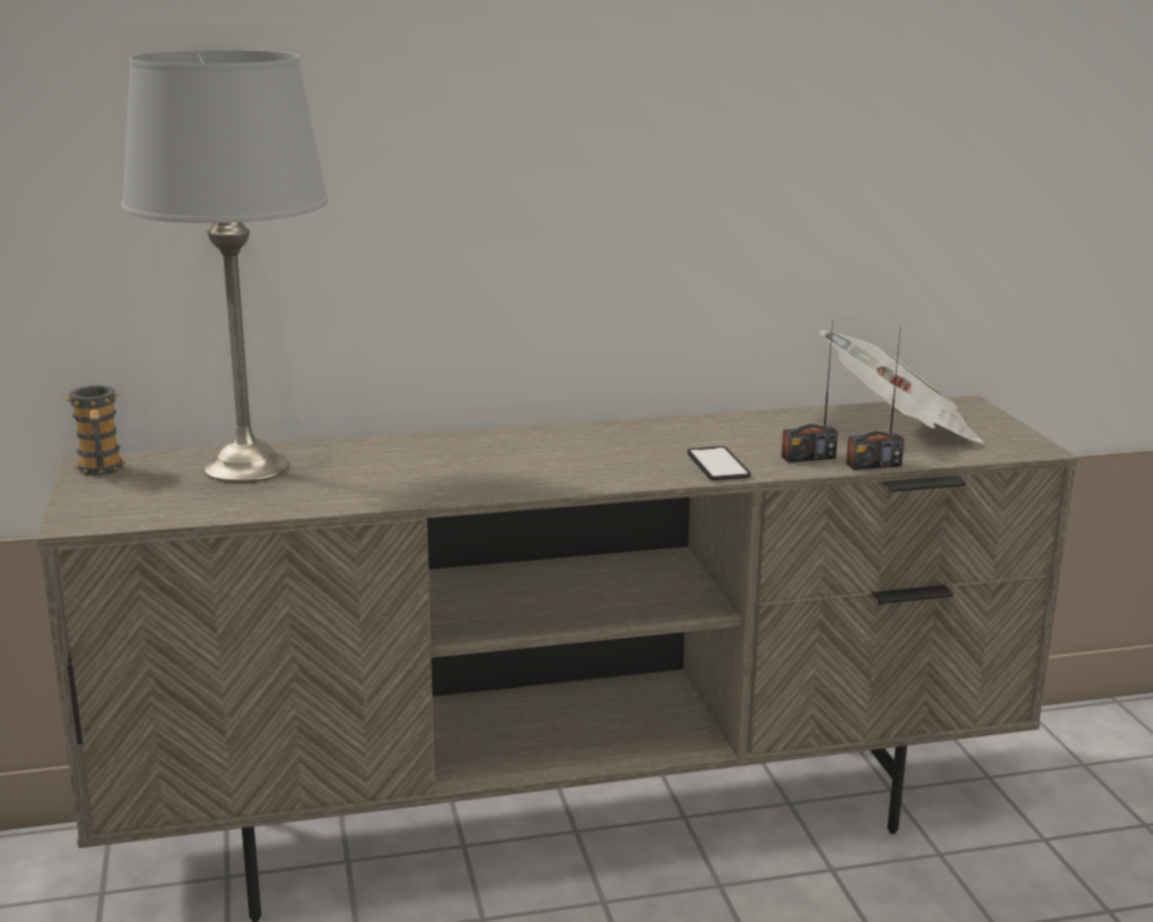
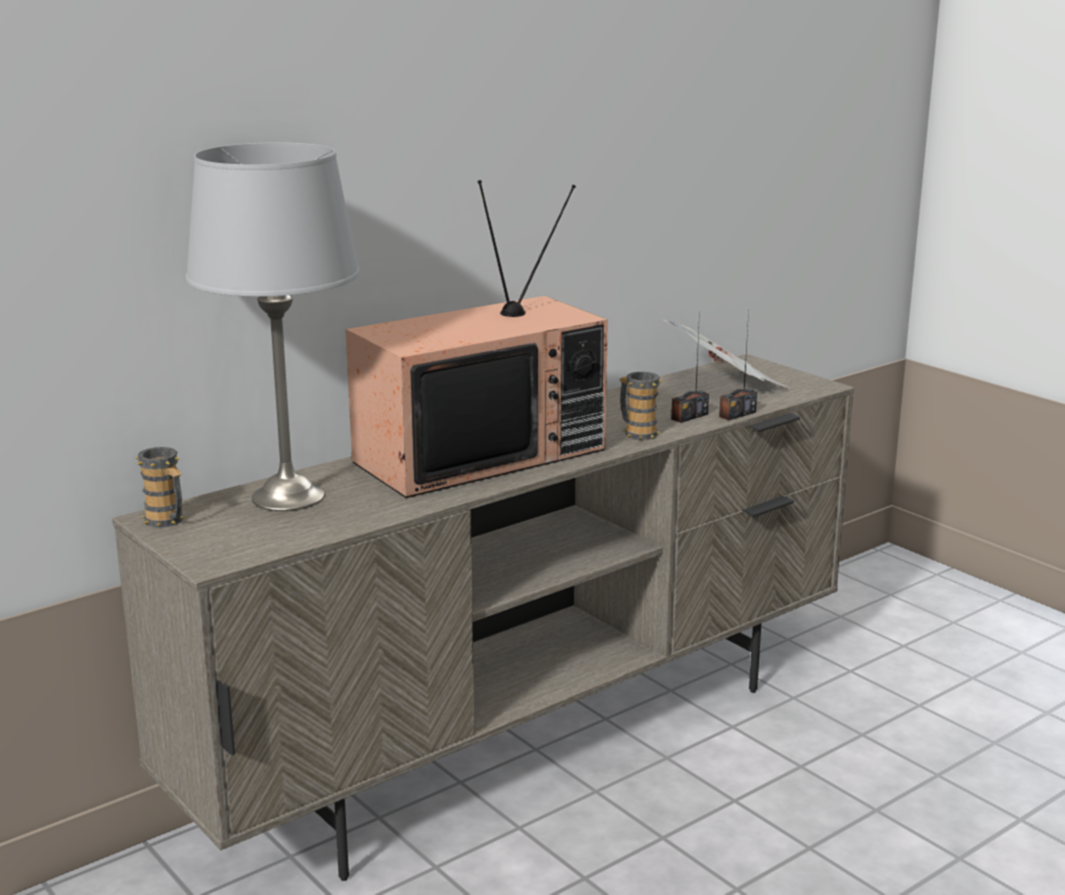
camera: 25 degrees left, 0 degrees up
phone [687,446,751,480] -> mug [619,372,662,440]
none -> television [346,180,608,498]

